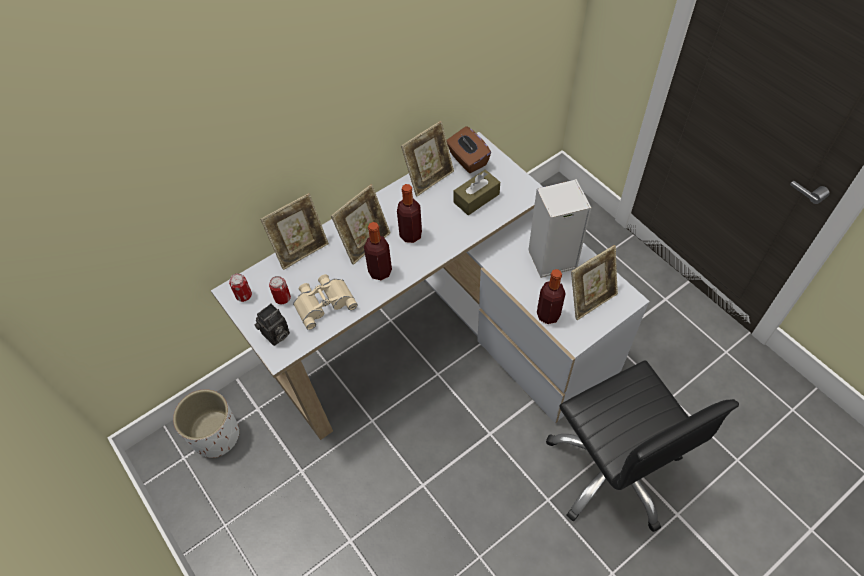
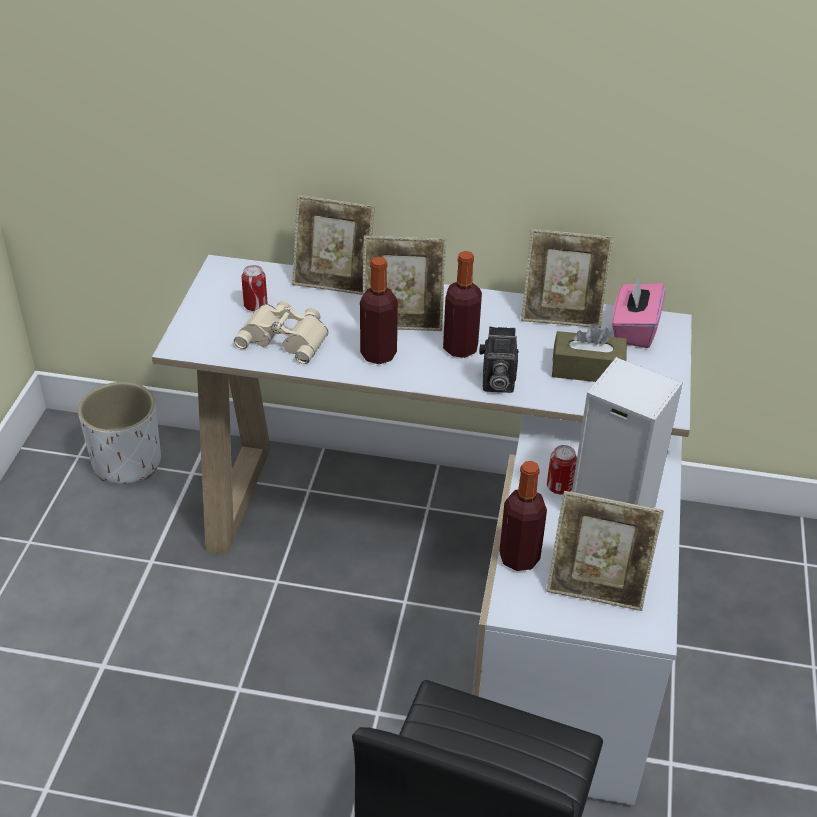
camera: 45 degrees right, 15 degrees down
can [229,273,252,302] -> can moved to [547,445,577,494]
camera [254,303,290,346] -> camera moved to [479,327,519,393]
brown tissue box [446,126,491,173] -> pink tissue box [612,276,665,348]

